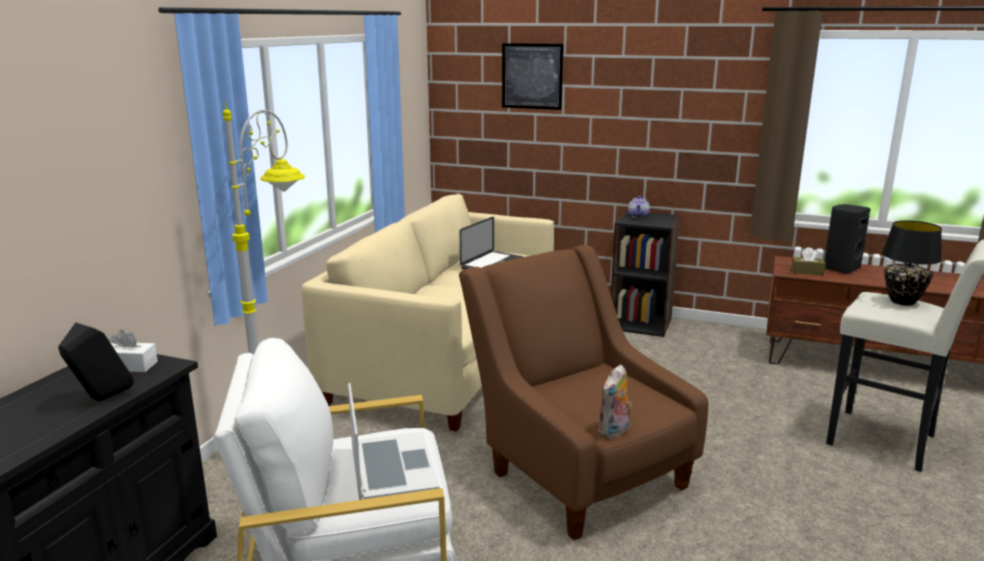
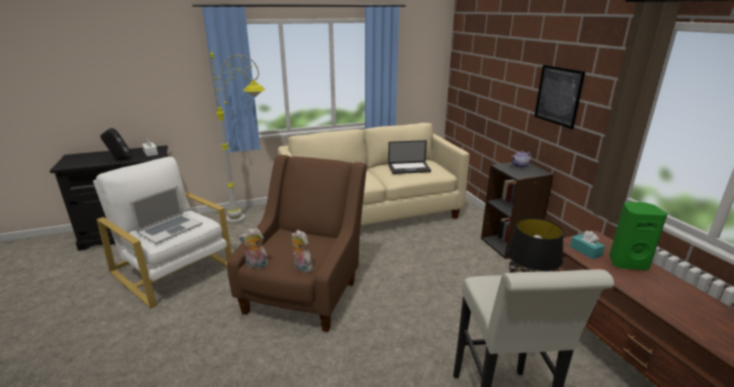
camera: 50 degrees right, 5 degrees up
picture [502,43,563,110] -> picture moved to [534,65,585,129]
brown tissue box [791,248,826,275] -> turquoise tissue box [570,231,605,259]
black speaker [824,204,871,274] -> green speaker [609,202,668,270]
none -> plush toy [291,230,313,273]

